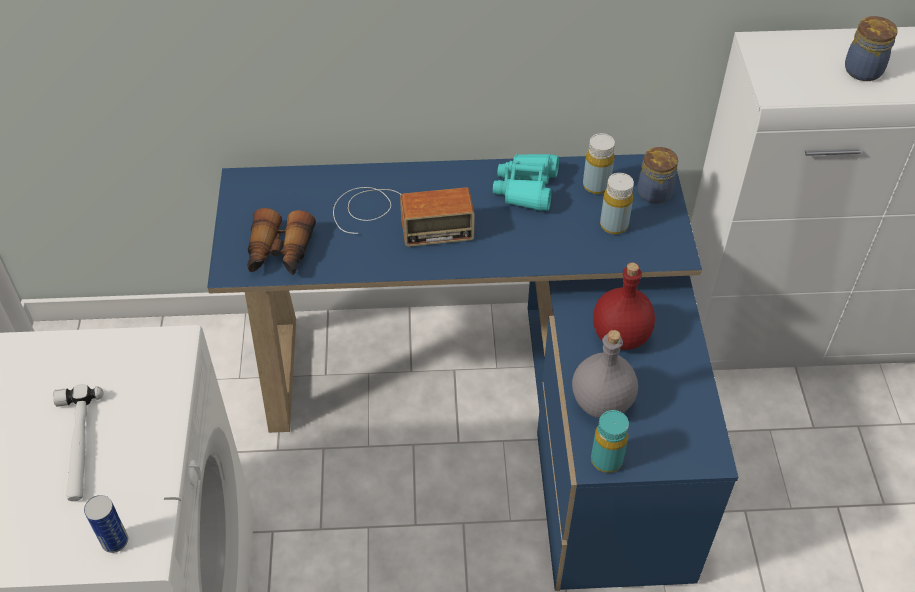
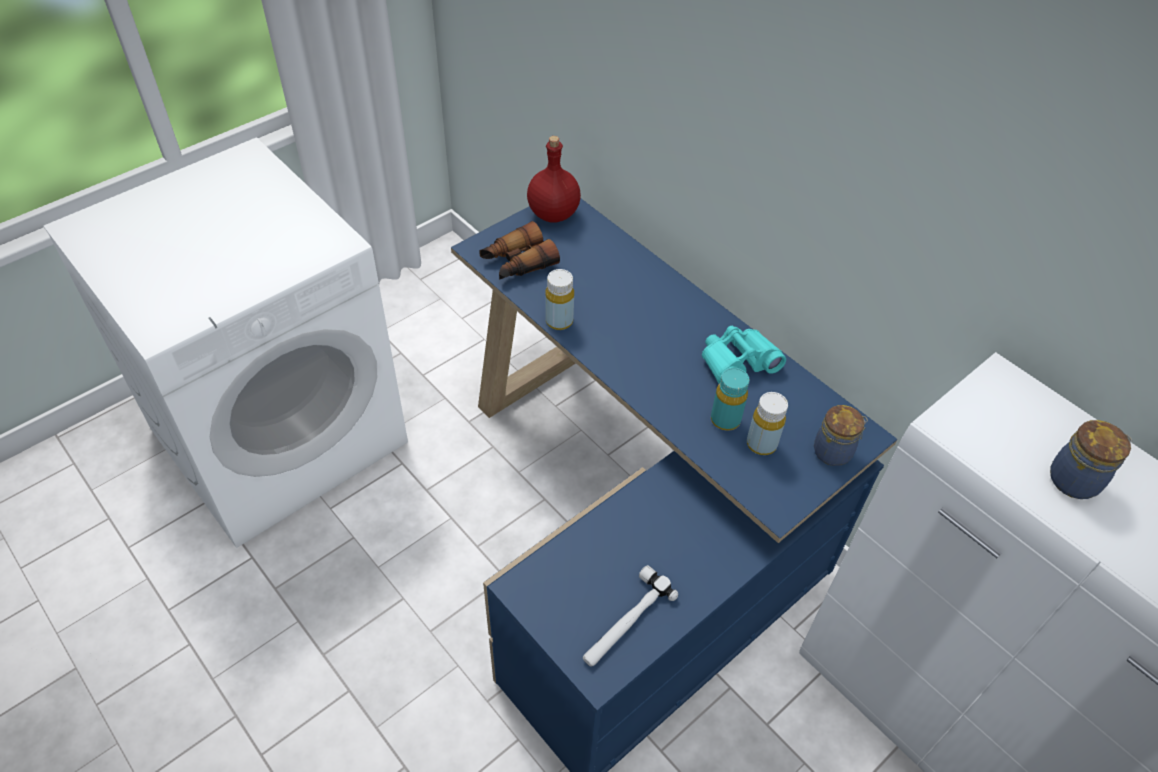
camera: 50 degrees right, 0 degrees up
hammer [53,384,103,501] -> hammer moved to [583,565,678,667]
can [84,495,128,553] -> none
radio [333,187,475,247] -> none
grey bottle [572,330,638,418] -> none
yellow bottle [583,133,615,194] -> yellow bottle moved to [545,269,574,330]
turquoise bottle [591,410,629,473] -> turquoise bottle moved to [711,368,750,431]
red bottle [593,262,655,350] -> red bottle moved to [527,136,581,223]

